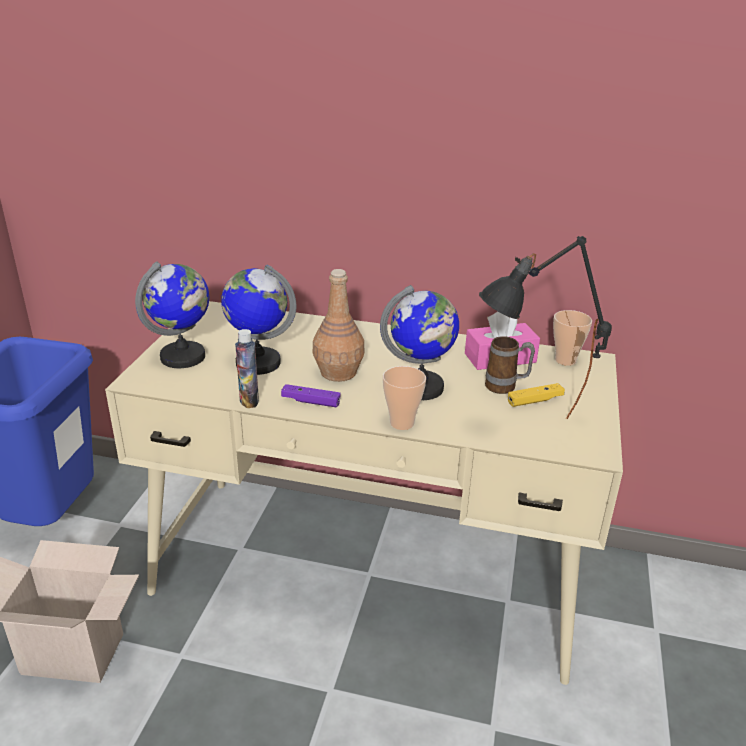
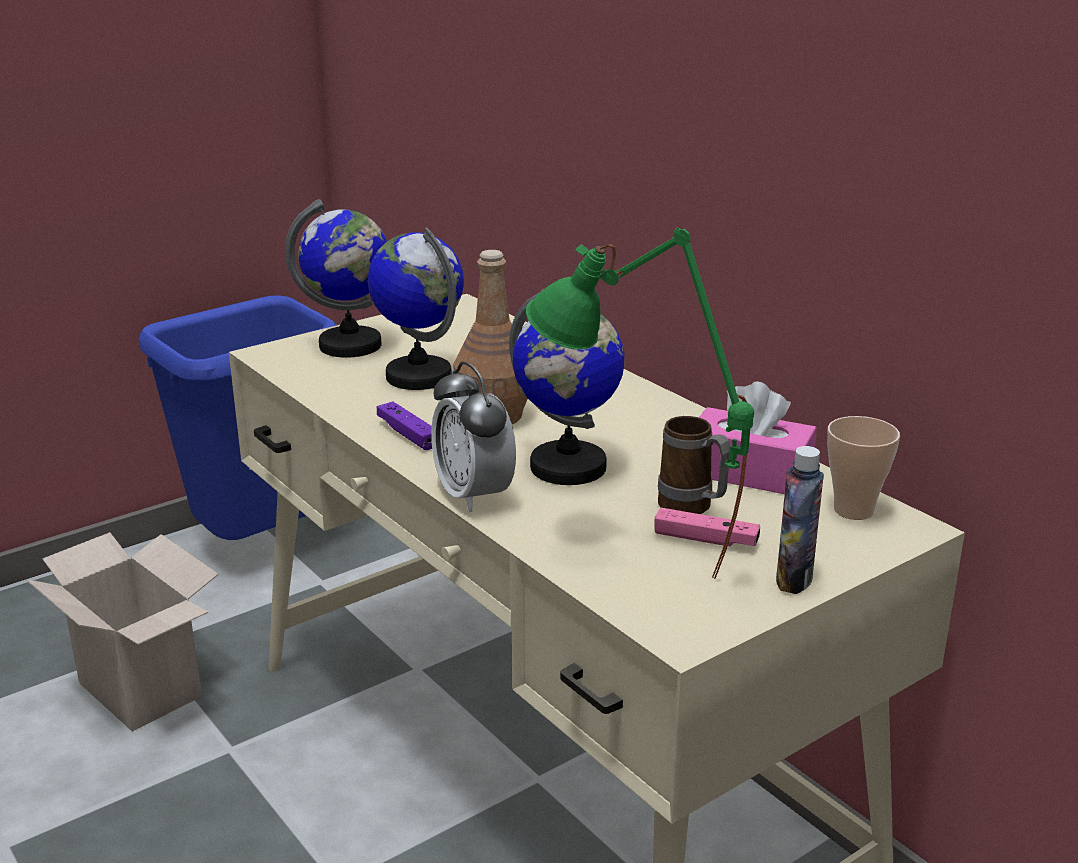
camera: 40 degrees right, 5 degrees down
bottle [235,329,259,408] -> bottle moved to [776,446,824,594]
cup [383,366,426,430] -> alarm clock [431,362,516,512]
black table lamp [479,236,612,419] -> green table lamp [526,228,754,579]
yellow game controller [508,383,565,407] -> pink game controller [654,508,760,547]

